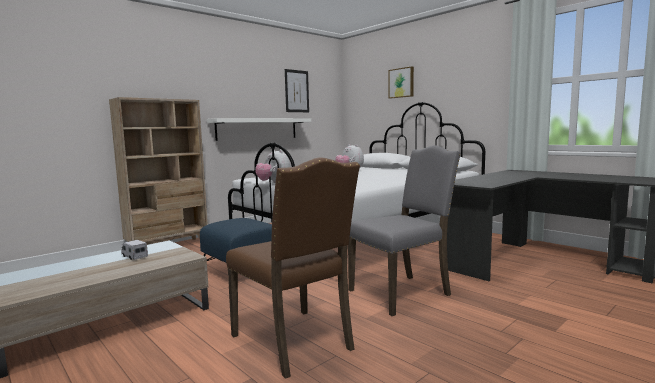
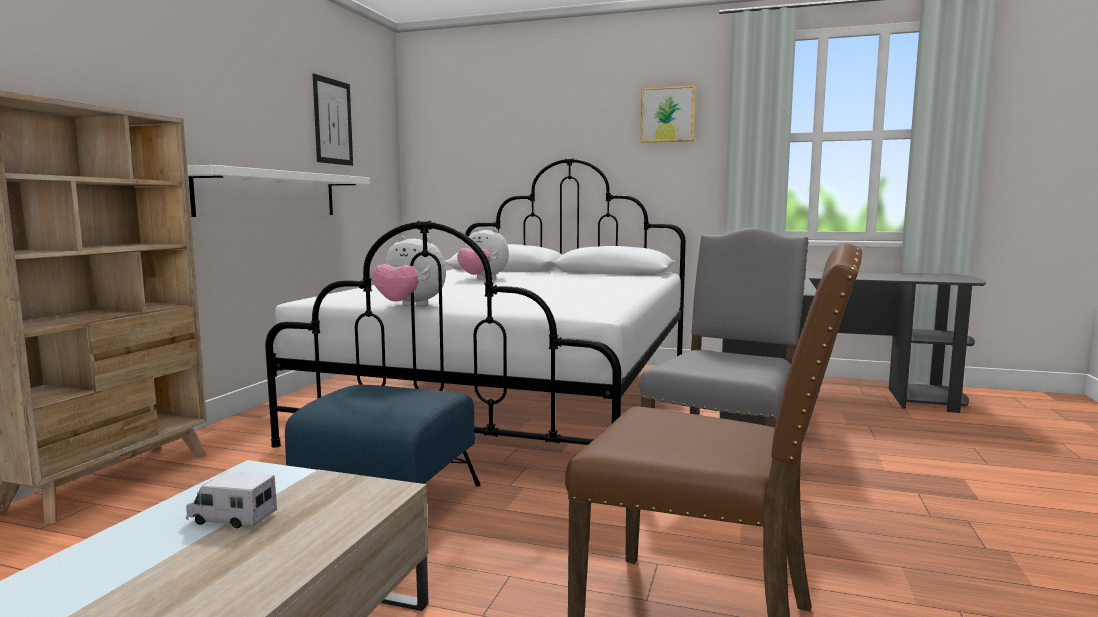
camera: 30 degrees left, 0 degrees up
picture [389,66,414,99] -> picture moved to [641,85,696,143]

